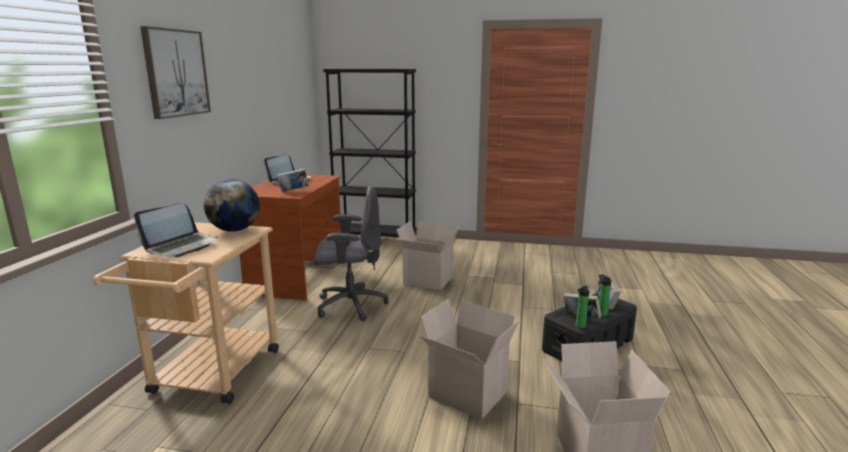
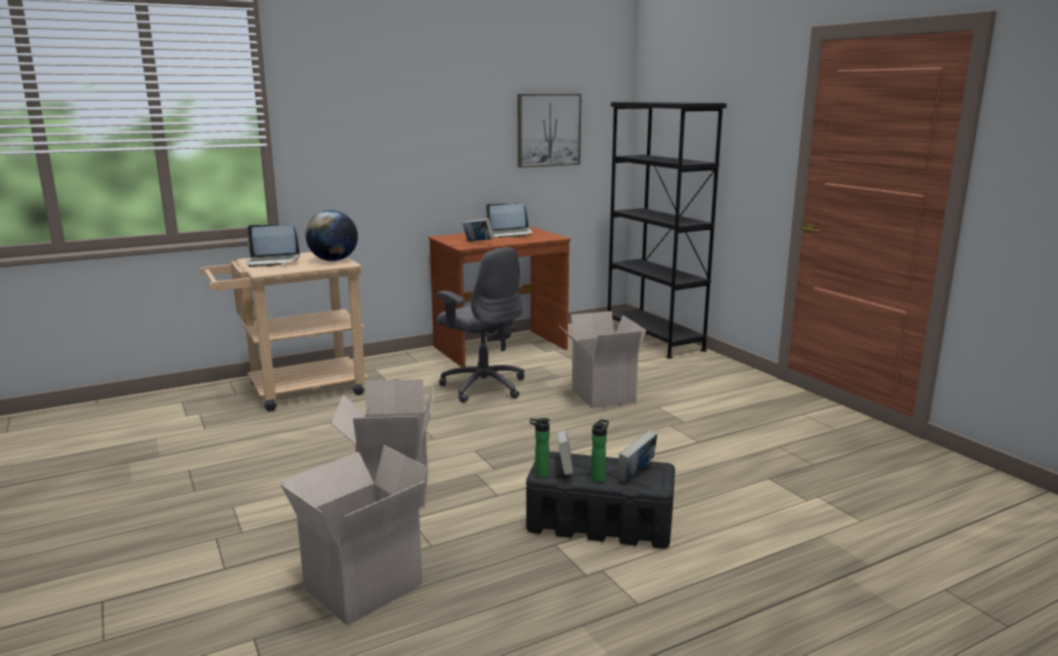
camera: 50 degrees right, 0 degrees up
picture [140,26,211,119] -> picture moved to [518,94,582,168]

